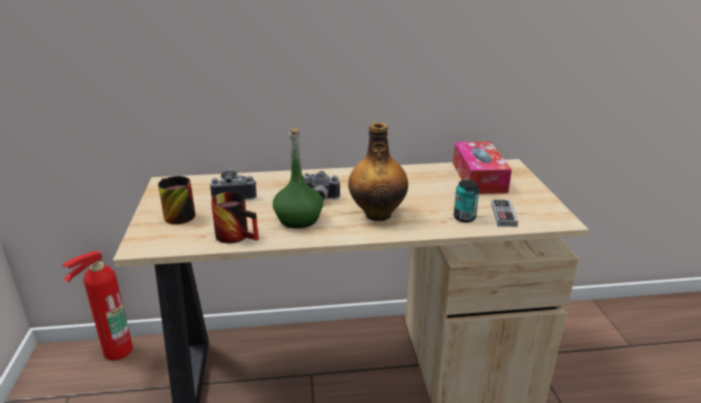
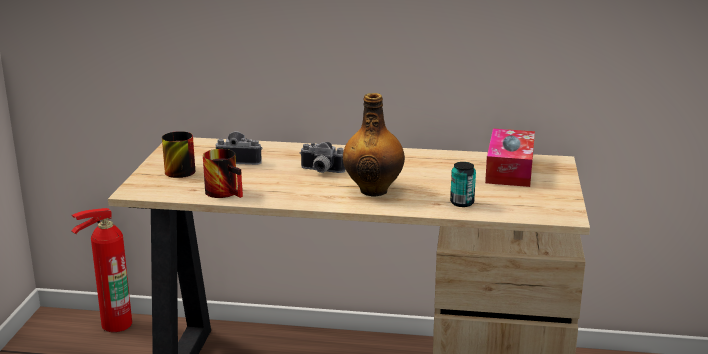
camera: 15 degrees right, 5 degrees down
green bottle [273,128,323,228] -> none
game controller [491,199,518,227] -> none

